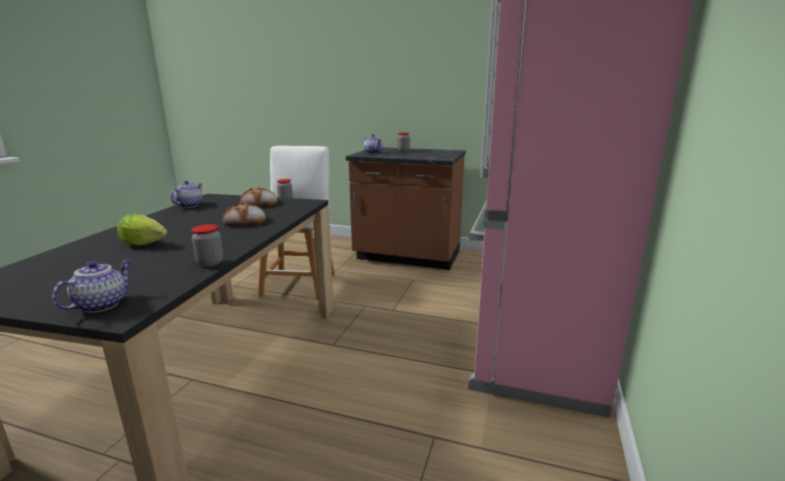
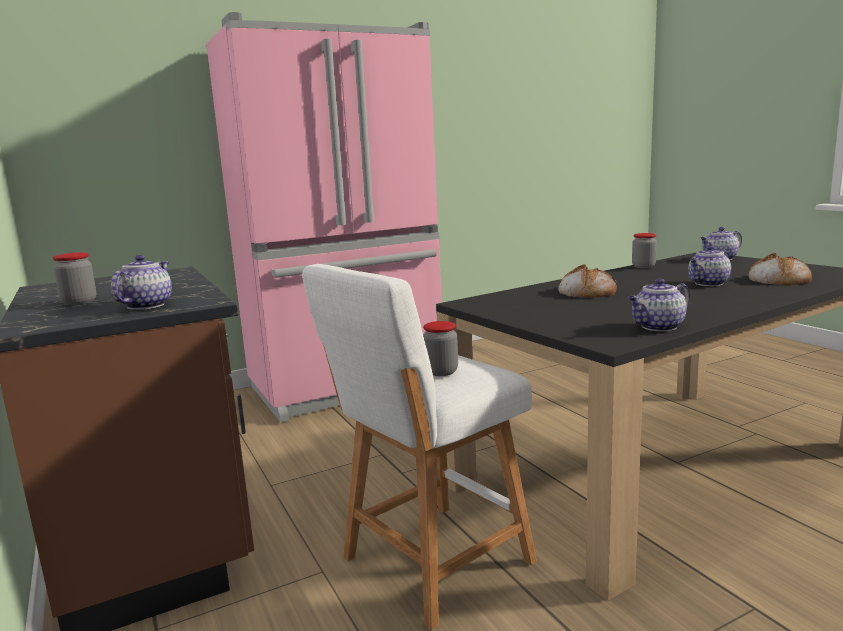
camera: 135 degrees left, 5 degrees down
lettuce [117,214,167,246] -> teapot [688,245,731,286]
bread [240,187,277,207] -> bread moved to [749,253,812,285]

